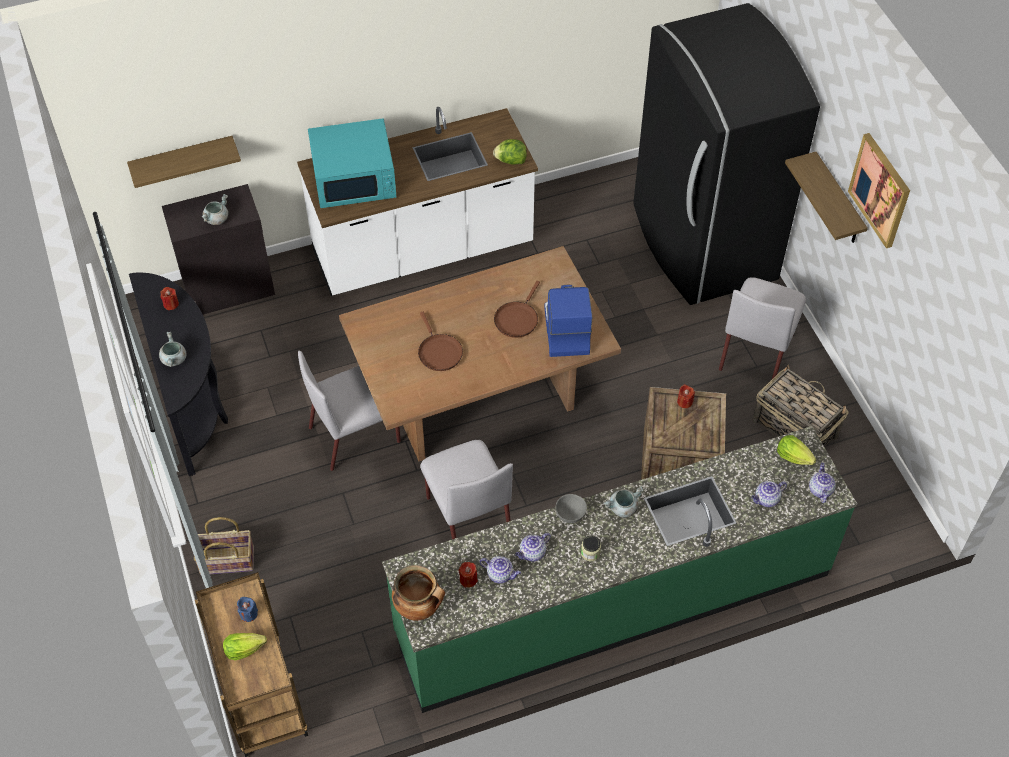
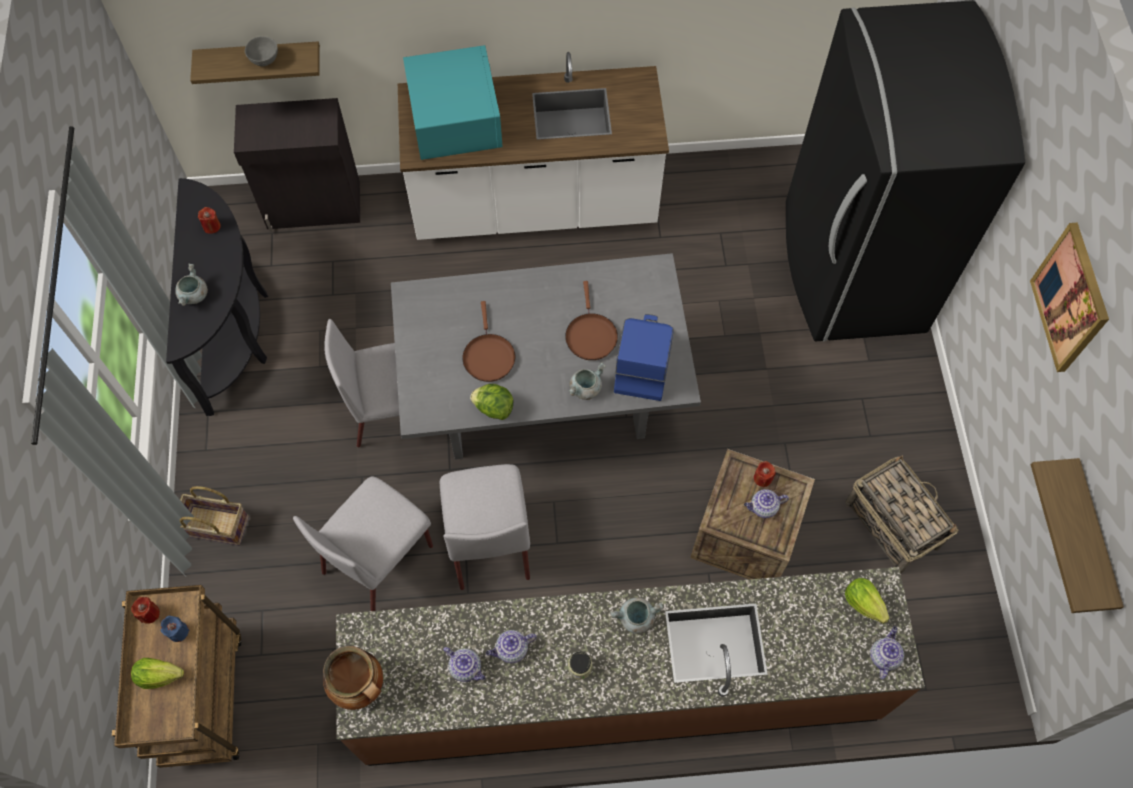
camera: 15 degrees right, 10 degrees up
grey cooking pot [202,194,228,225] -> grey cooking pot moved to [569,362,606,400]
turquoise microwave [308,118,396,208] -> turquoise microwave turned 105 degrees counterclockwise [403,45,503,160]
brown dining table [339,246,621,461] -> grey dining table [391,253,701,460]
green counter [382,426,857,713] -> brown counter [336,567,925,766]
red candle [458,562,478,588] -> red candle moved to [131,597,160,624]
lettuce [493,139,527,165] -> lettuce moved to [470,384,514,420]
brown frying pan [494,281,540,338] -> brown frying pan turned 45 degrees counterclockwise [565,281,618,360]
grey bowl [556,494,587,523] -> grey bowl moved to [245,36,278,66]
grey chair [719,277,806,379] -> grey chair moved to [293,476,433,611]
teapot [751,481,787,507] -> teapot moved to [744,489,789,518]
shelf [785,152,868,243] -> shelf moved to [1031,458,1124,613]

